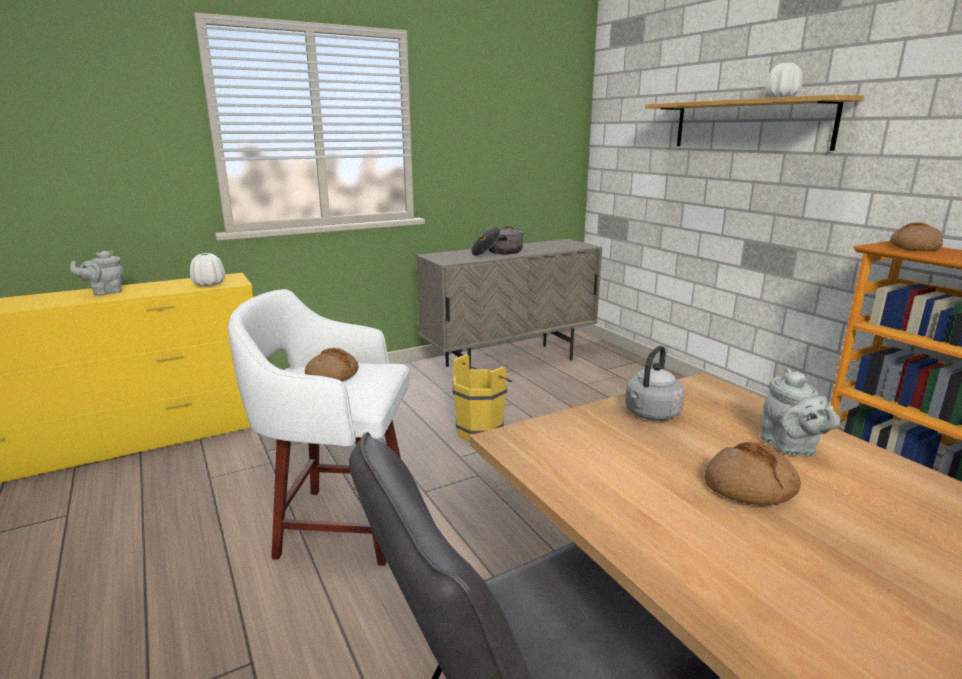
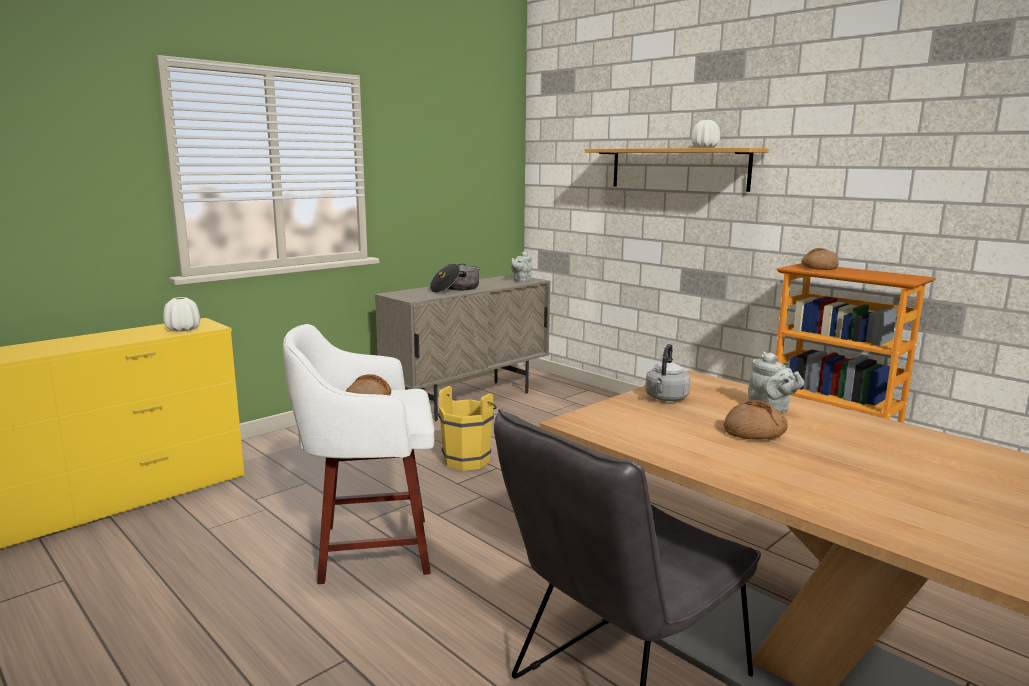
camera: 15 degrees left, 5 degrees down
grey teapot [70,250,124,296] -> grey teapot moved to [511,251,532,282]

